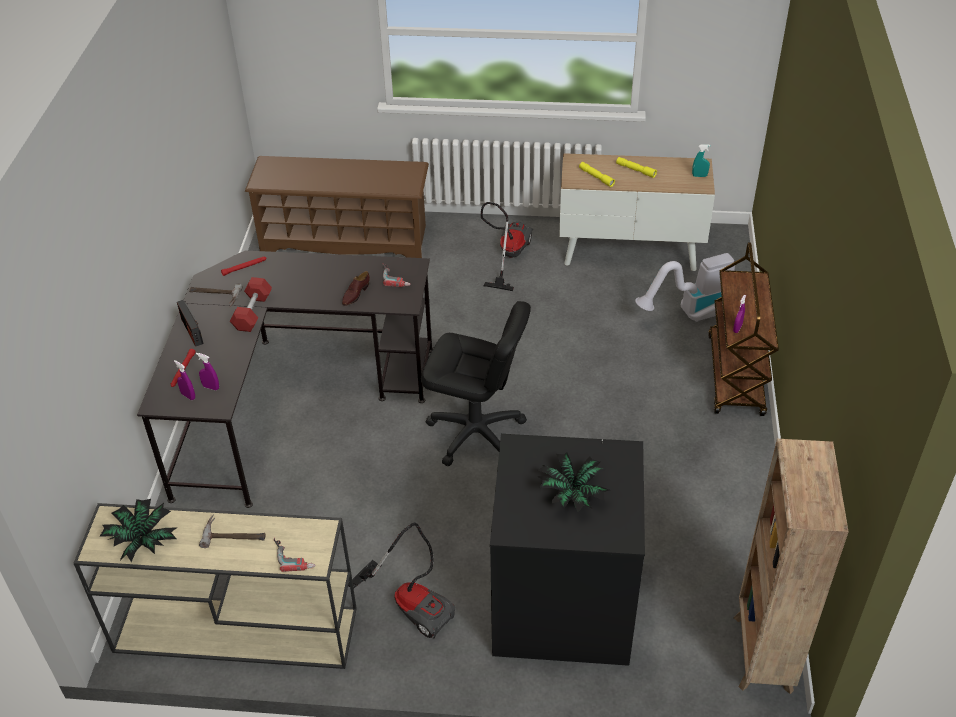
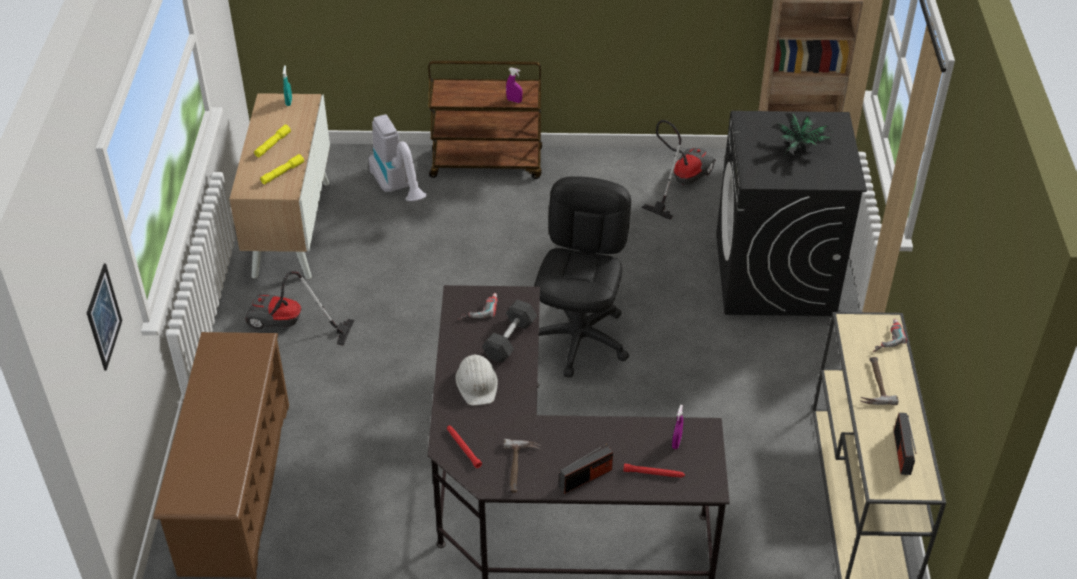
camera: 95 degrees left, 0 degrees up
potted plant [99,499,178,562] -> radio [894,413,917,475]
purple spray bottle [174,360,195,400] -> none
red dumbbell [230,277,272,332] -> none
brown shoe [342,271,370,306] -> grey dumbbell [482,300,537,363]
vacuum cleaner [348,522,456,638] -> vacuum cleaner moved to [642,120,716,220]
none -> picture [87,263,122,370]
none -> white hard hat [455,355,498,406]

